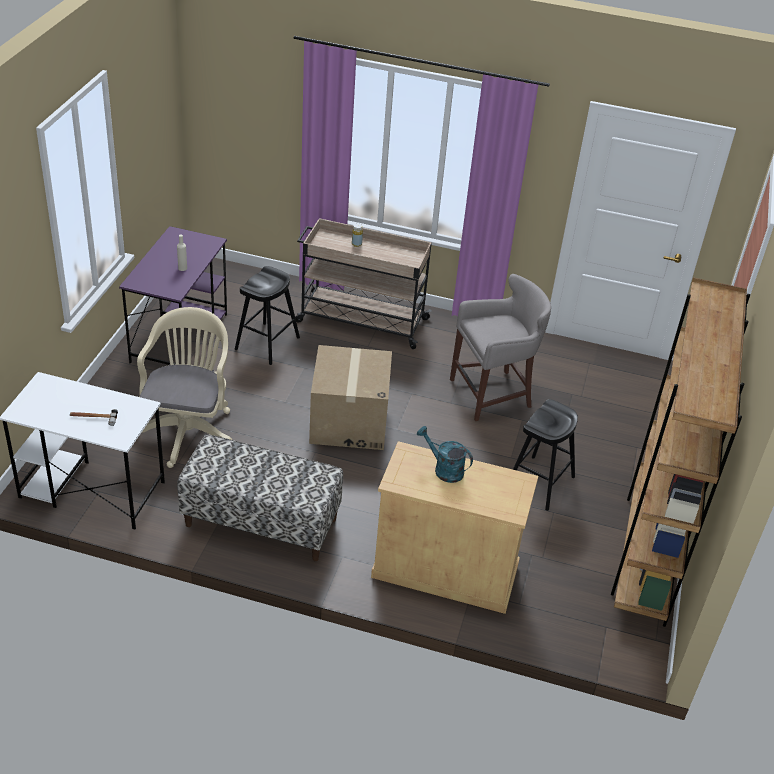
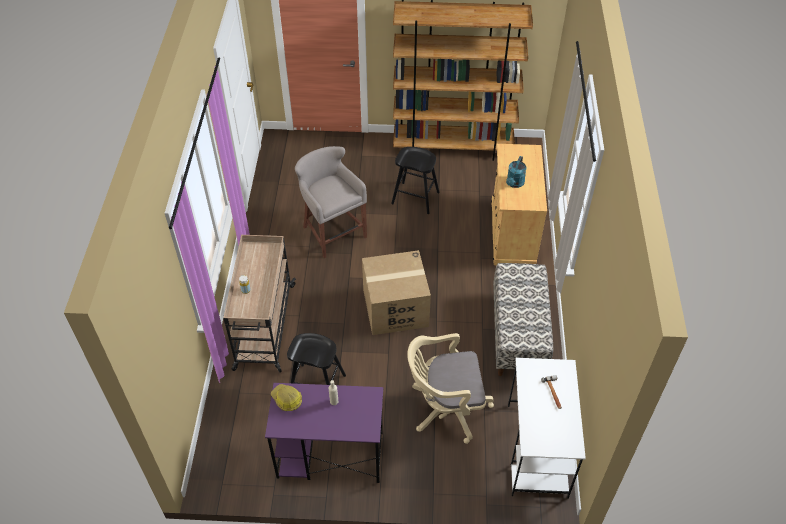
camera: 100 degrees left, 10 degrees up
none -> hard hat [271,384,302,411]

